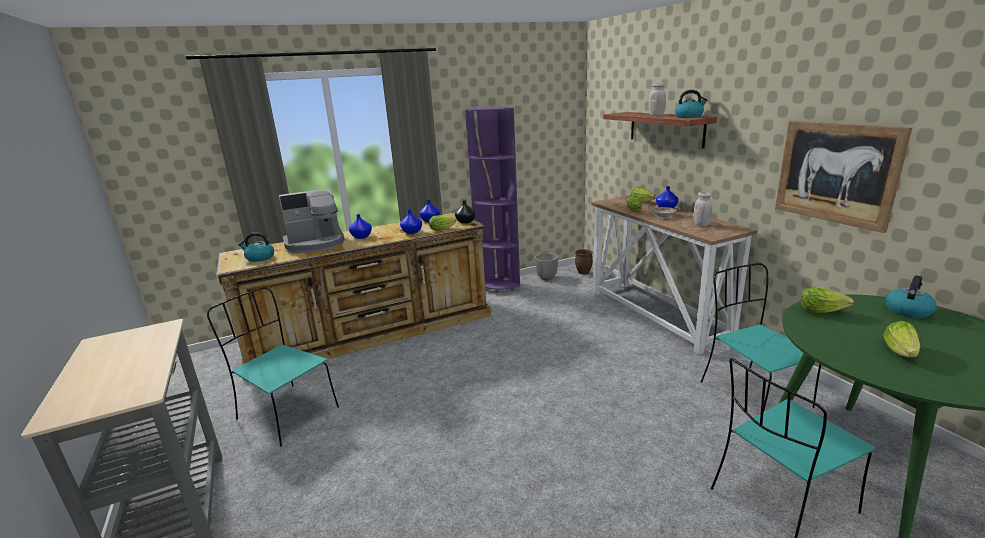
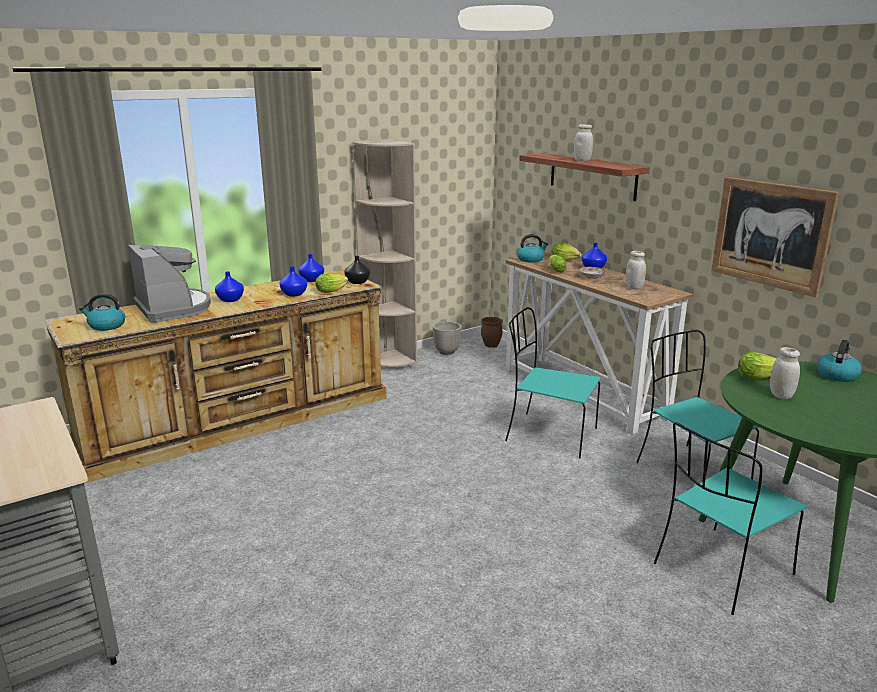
camera: 10 degrees left, 0 degrees up
turquoise chair [207,287,339,447] -> turquoise chair moved to [505,307,601,459]
coffee machine [279,188,345,253] -> coffee machine turned 90 degrees counterclockwise [128,245,211,323]
purple bookcase [465,107,520,292] -> beige bookcase [353,140,417,370]
kettle [675,90,708,118] -> kettle moved to [517,234,548,263]
lettuce [883,321,920,357] -> none
none -> white jar [770,347,800,399]

